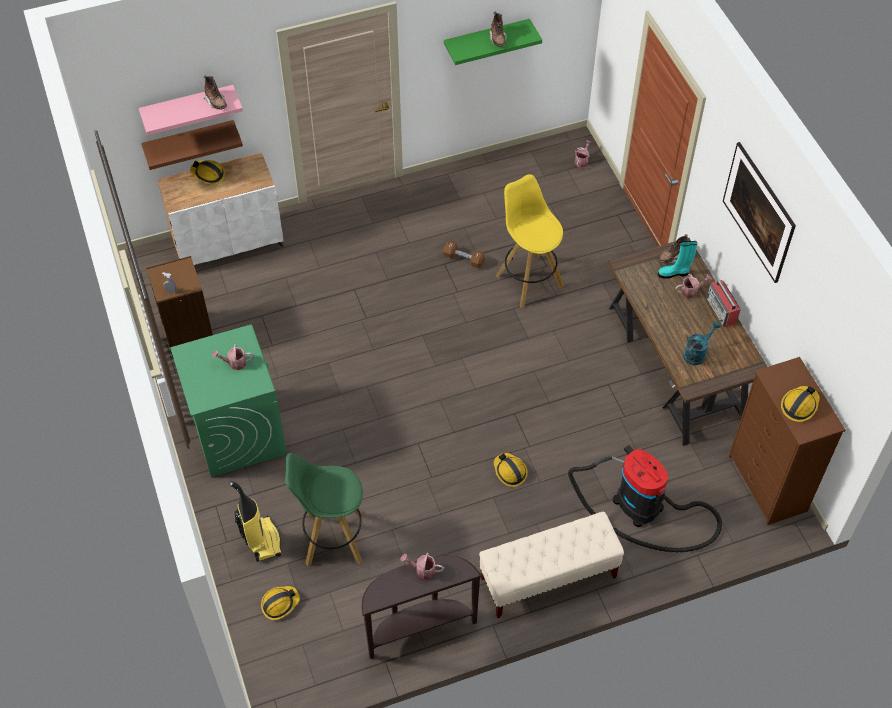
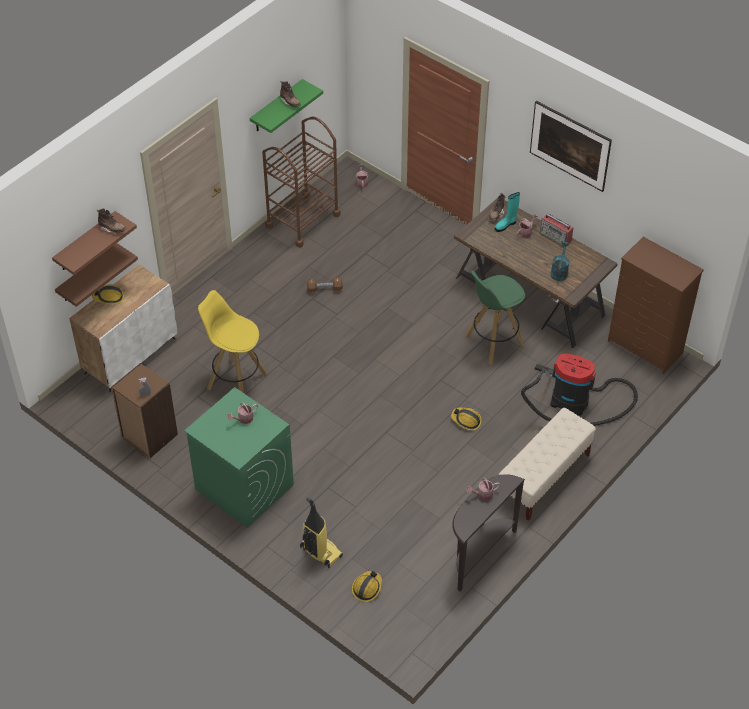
camera: 30 degrees left, 5 degrees down
pink shelf [139,85,243,135] -> brown shelf [52,211,137,275]
green stool [285,453,363,566] -> green stool moved to [465,270,525,365]
yellow stool [495,174,564,307] -> yellow stool moved to [198,290,267,393]
hard hat [781,386,820,422] -> none
none -> brown cart [262,117,341,248]

